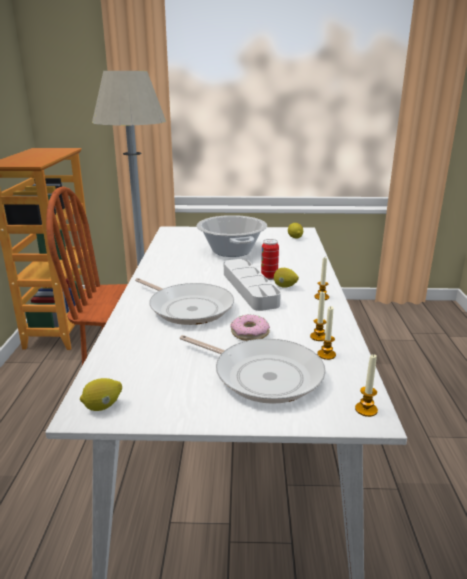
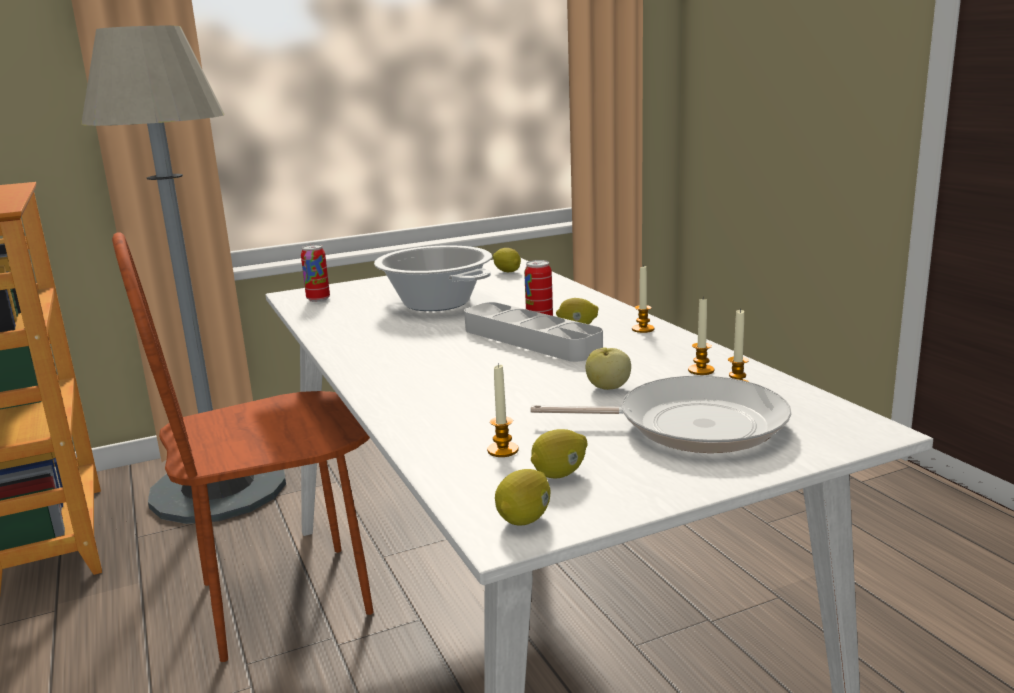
camera: 25 degrees left, 5 degrees down
frying pan [135,278,234,325] -> none
donut [230,314,270,341] -> apple [586,348,631,390]
candle [355,354,378,417] -> candle moved to [487,364,518,457]
none -> can [301,245,330,302]
none -> lemon [531,429,588,478]

